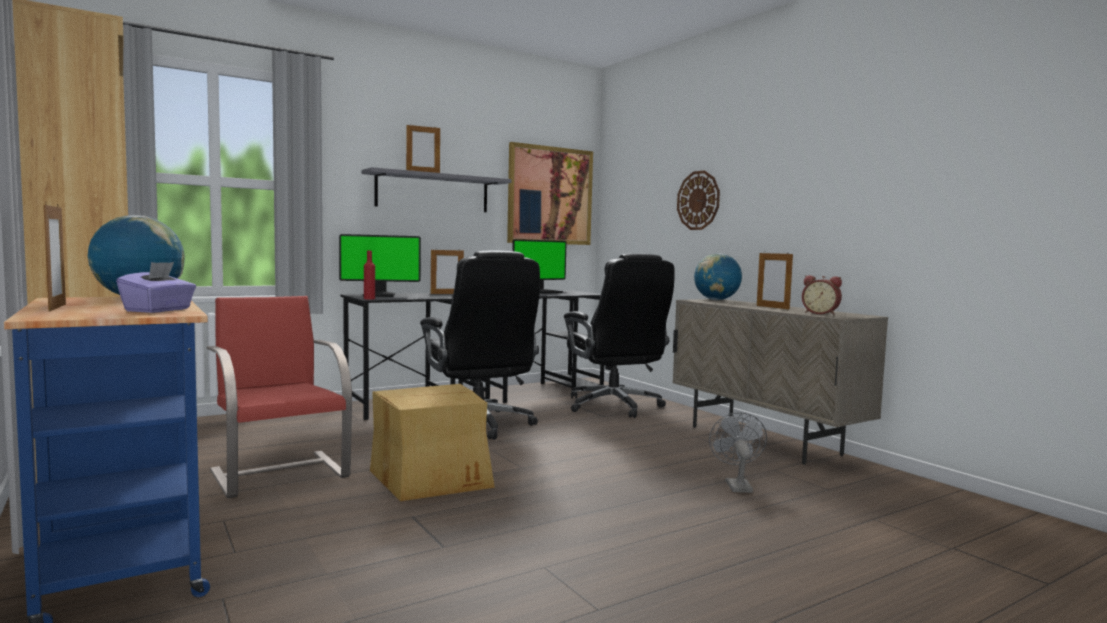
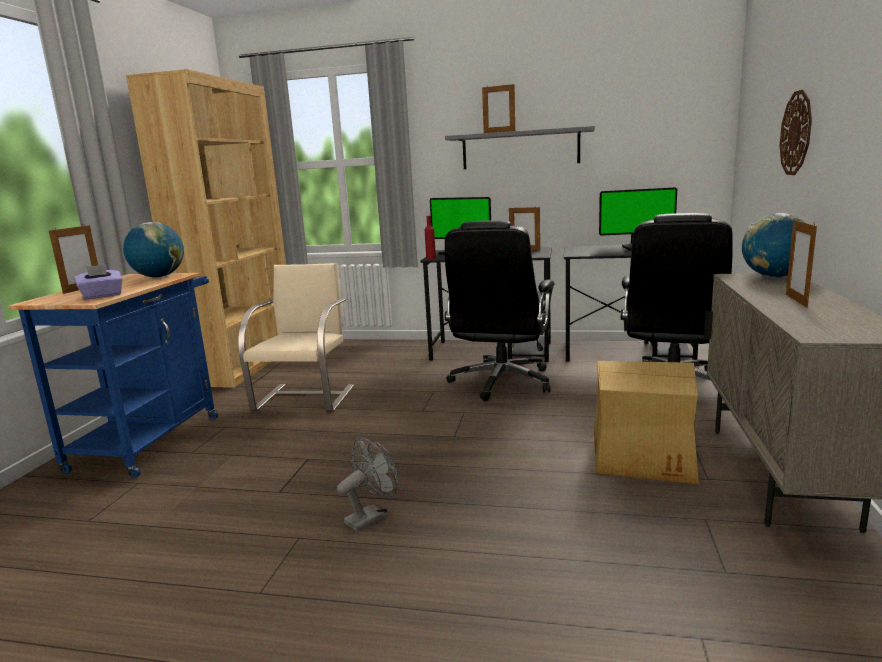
camera: 45 degrees right, 10 degrees up
red chair [206,296,352,498] -> beige chair [238,263,354,412]
cardboard box [370,384,495,501] -> cardboard box moved to [594,361,699,484]
picture [507,142,593,245] -> none
grey fan [709,412,767,493] -> grey fan moved to [337,438,398,532]
alarm clock [802,275,842,315] -> none

